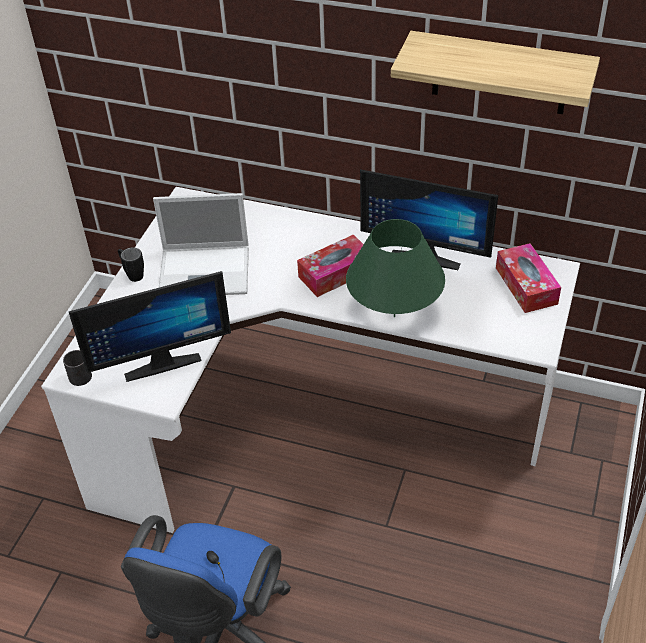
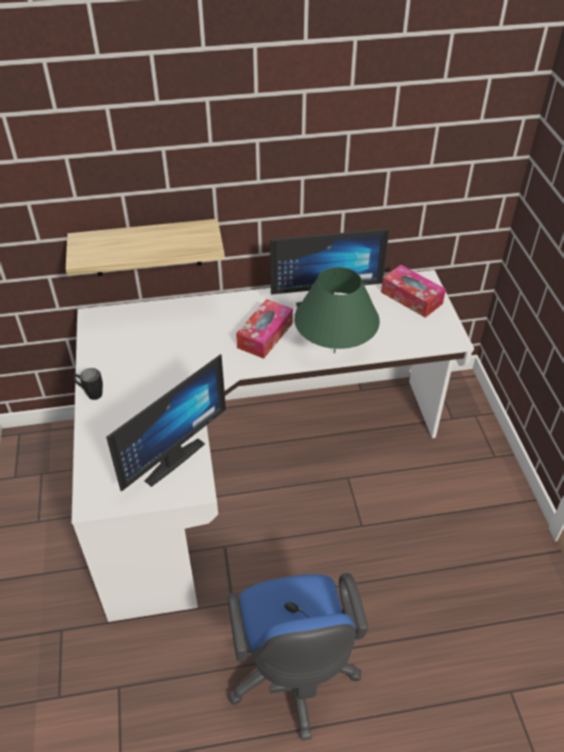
camera: 30 degrees left, 0 degrees up
black mug [63,350,92,386] -> none
laptop [153,193,249,295] -> none
shelf [391,31,600,114] -> shelf moved to [66,219,225,276]

